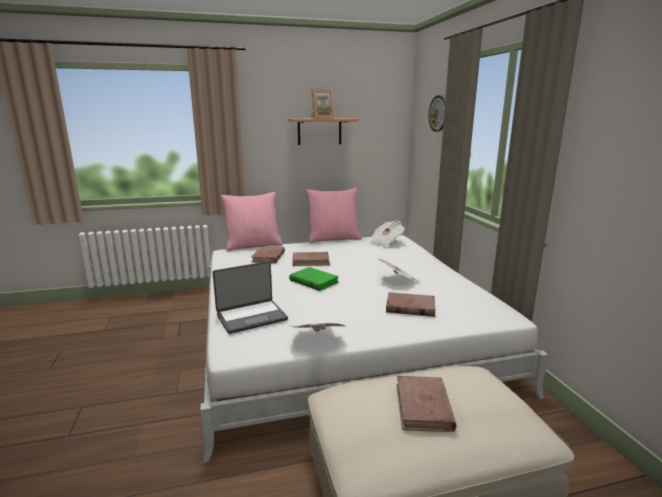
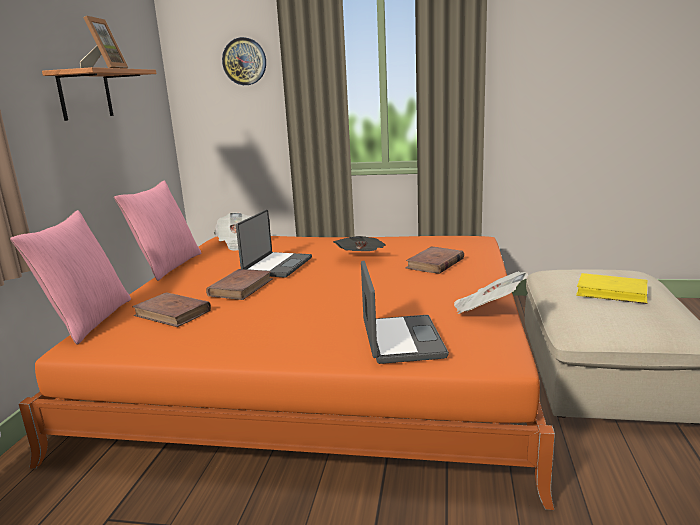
camera: 65 degrees left, 0 degrees up
white bed [200,235,548,463] -> orange bed [18,236,555,510]
green book [289,267,339,291] -> none
brown book [397,376,457,432] -> yellow book [576,273,647,304]
none -> laptop [236,210,312,278]

